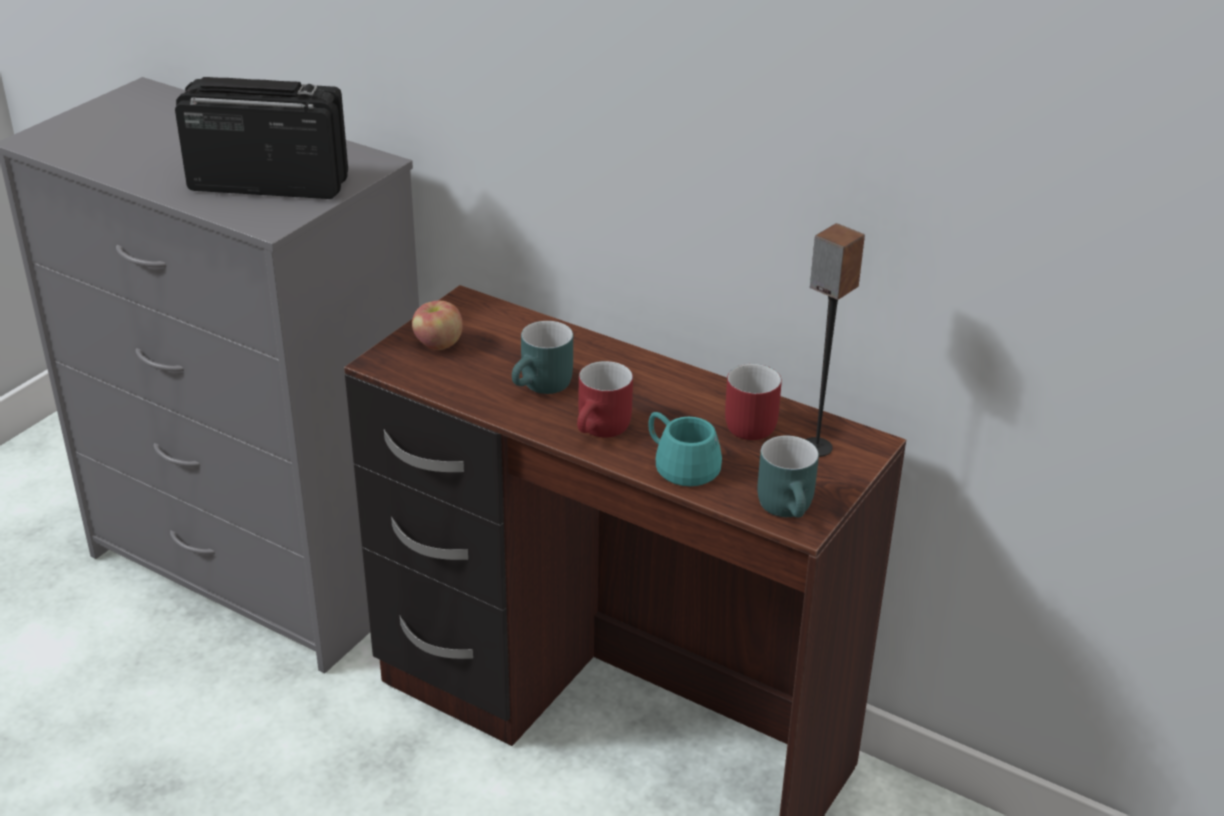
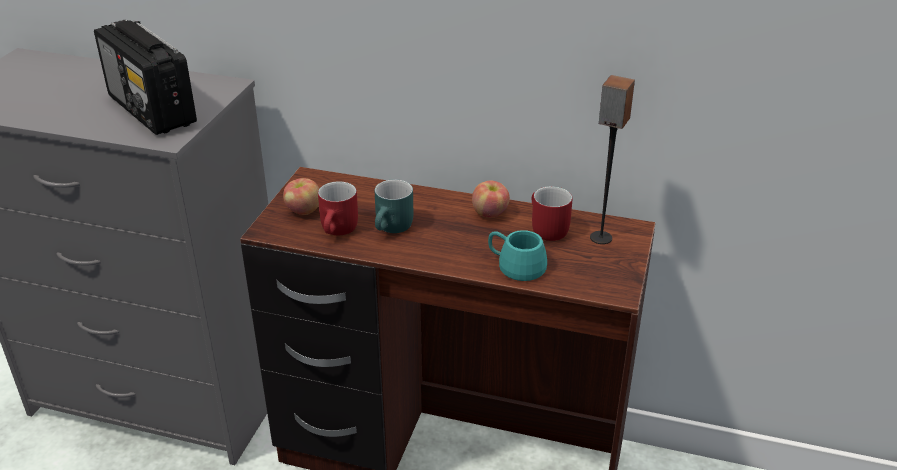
camera: 15 degrees left, 0 degrees up
radio [175,77,348,199] -> radio turned 120 degrees counterclockwise [94,20,197,135]
red mug [577,361,633,438] -> red mug moved to [318,181,358,235]
turquoise mug [757,436,819,518] -> none
none -> apple [472,180,510,218]

